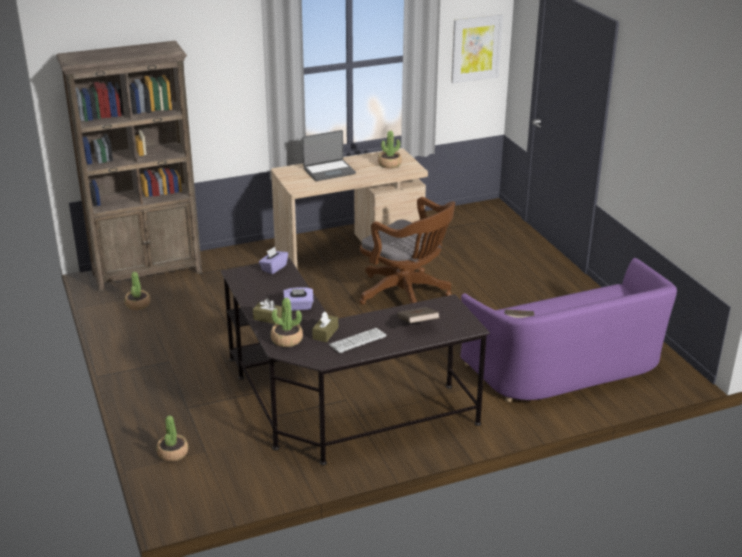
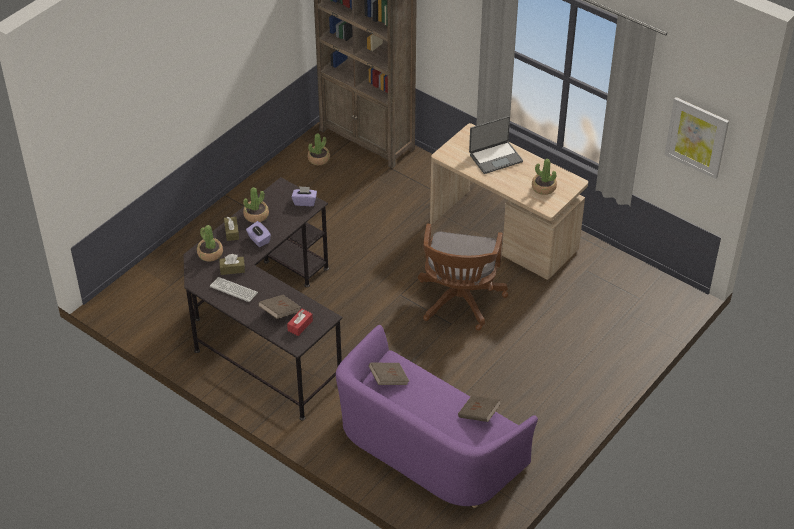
camera: 60 degrees right, 15 degrees up
potted plant [156,415,188,462] -> potted plant moved to [243,187,269,223]
laptop [302,130,356,181] -> laptop turned 60 degrees counterclockwise [469,116,523,174]
none -> red tissue box [287,309,313,336]
none -> brown book [458,396,501,422]

